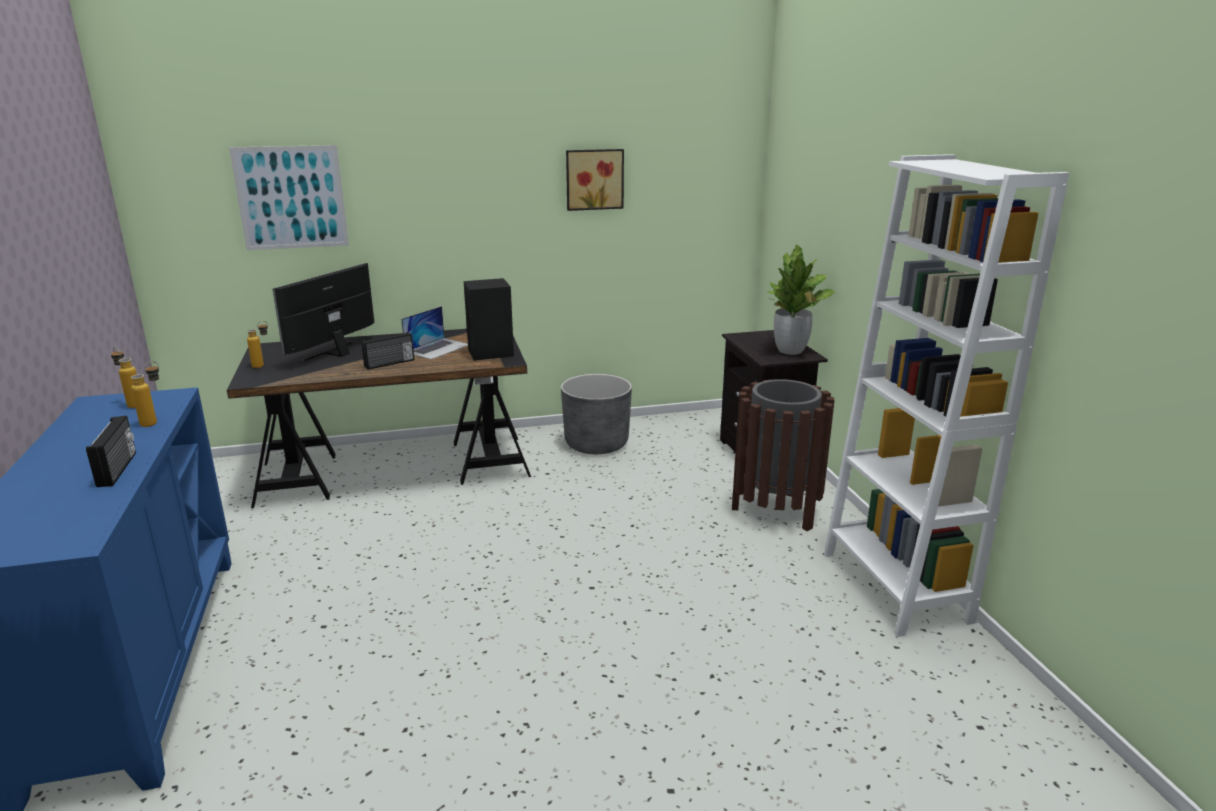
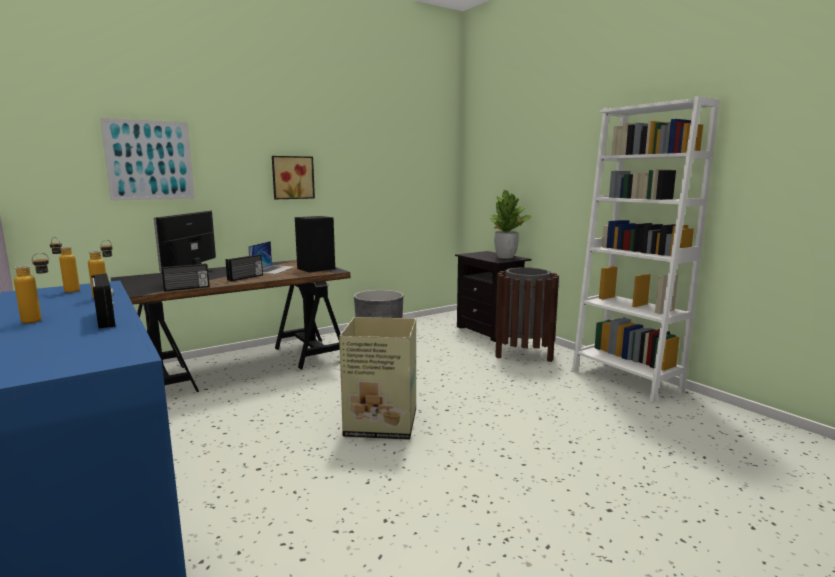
camera: 20 degrees left, 10 degrees down
bottle [247,321,268,368] -> bottle moved to [14,253,49,324]
picture [566,149,624,211] -> picture moved to [272,156,315,199]
none -> radio [161,263,209,292]
none -> cardboard box [339,317,416,440]

